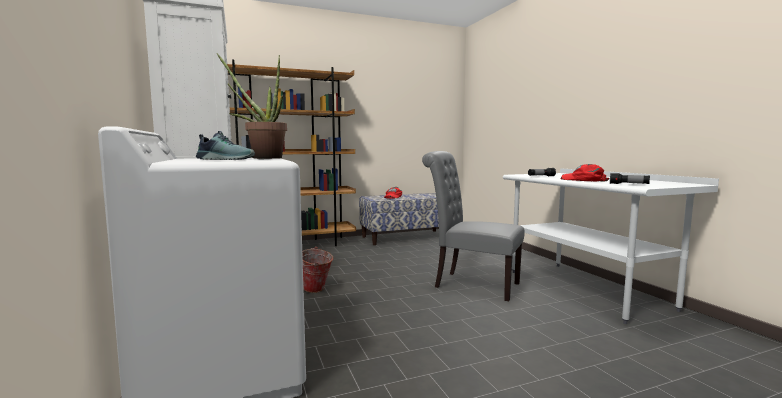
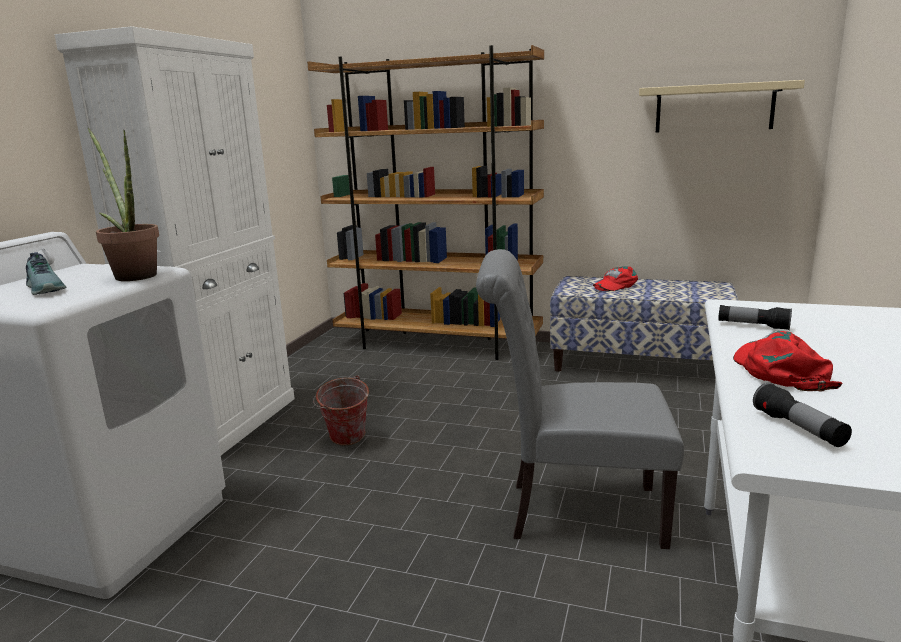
camera: 40 degrees right, 10 degrees up
grey chair [422,151,525,301] -> grey chair turned 60 degrees counterclockwise [476,249,684,549]
none -> beige shelf [639,80,805,132]

